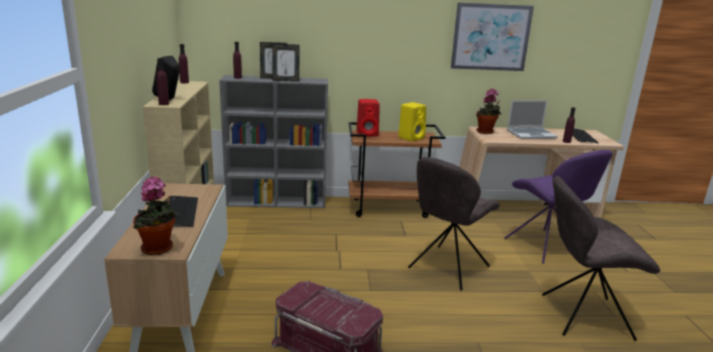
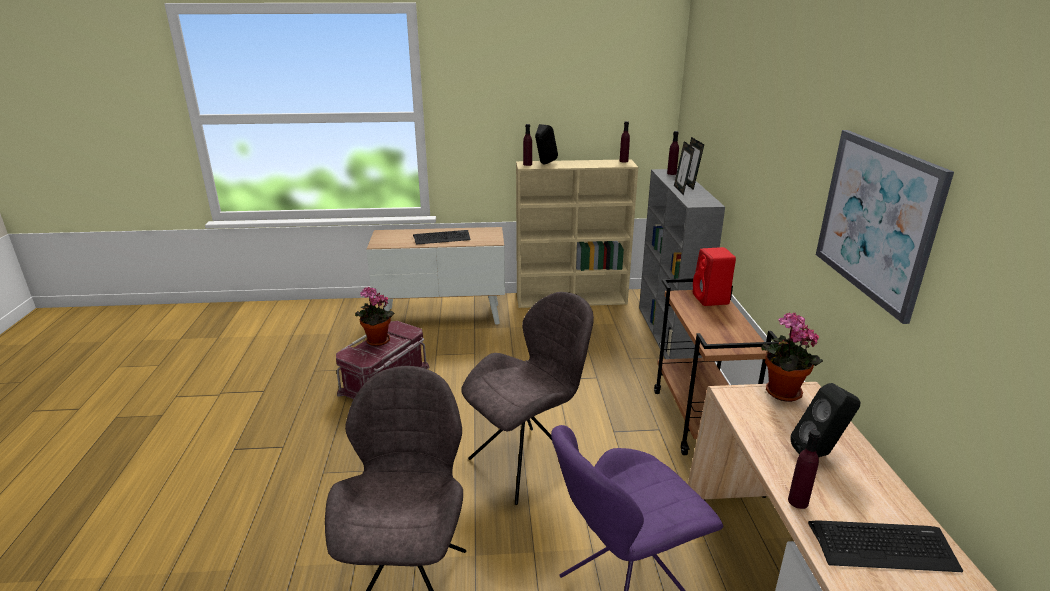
camera: 90 degrees right, 5 degrees up
potted plant [133,177,178,255] -> potted plant moved to [355,287,395,346]
yellow speaker [398,102,426,142] -> none
grey chair [408,157,500,290] -> grey chair turned 105 degrees clockwise [461,292,594,505]
laptop [507,100,558,139] -> black speaker [790,383,860,457]

